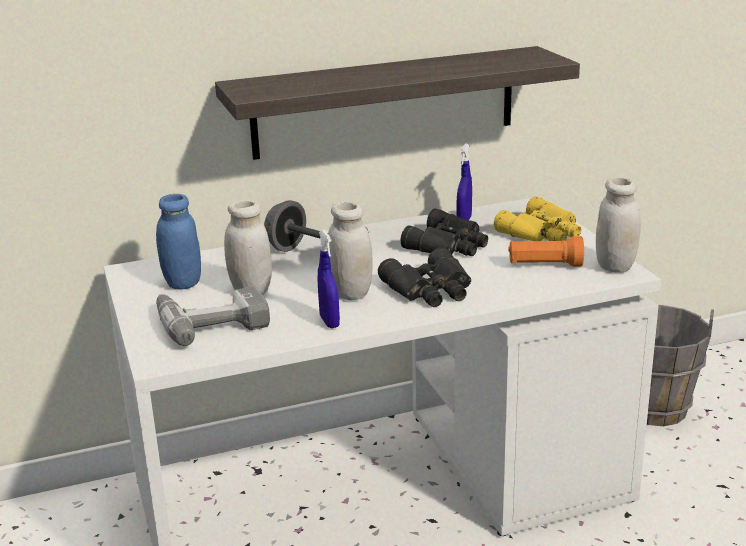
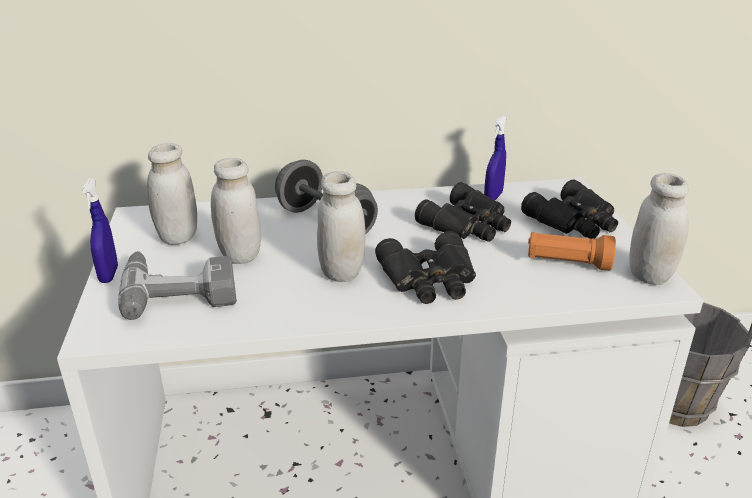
camera: 10 degrees right, 5 degrees up
blue jar [156,194,201,290] -> white jar [147,143,197,245]
shelf [215,46,580,160] -> none
blue spray bottle [318,230,340,328] -> blue spray bottle moved to [82,178,118,283]
yellow binoculars [494,196,581,241] -> black binoculars [521,179,618,239]

